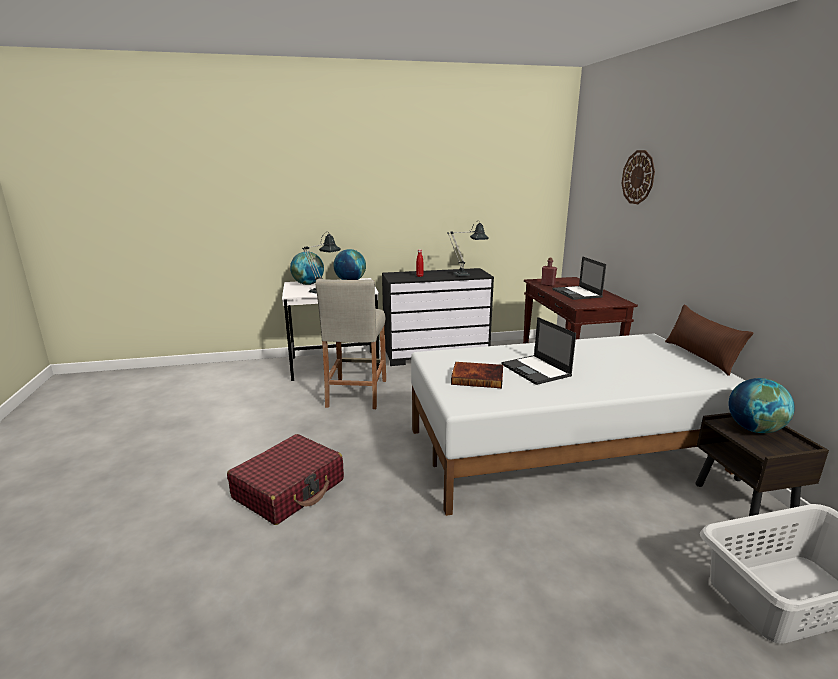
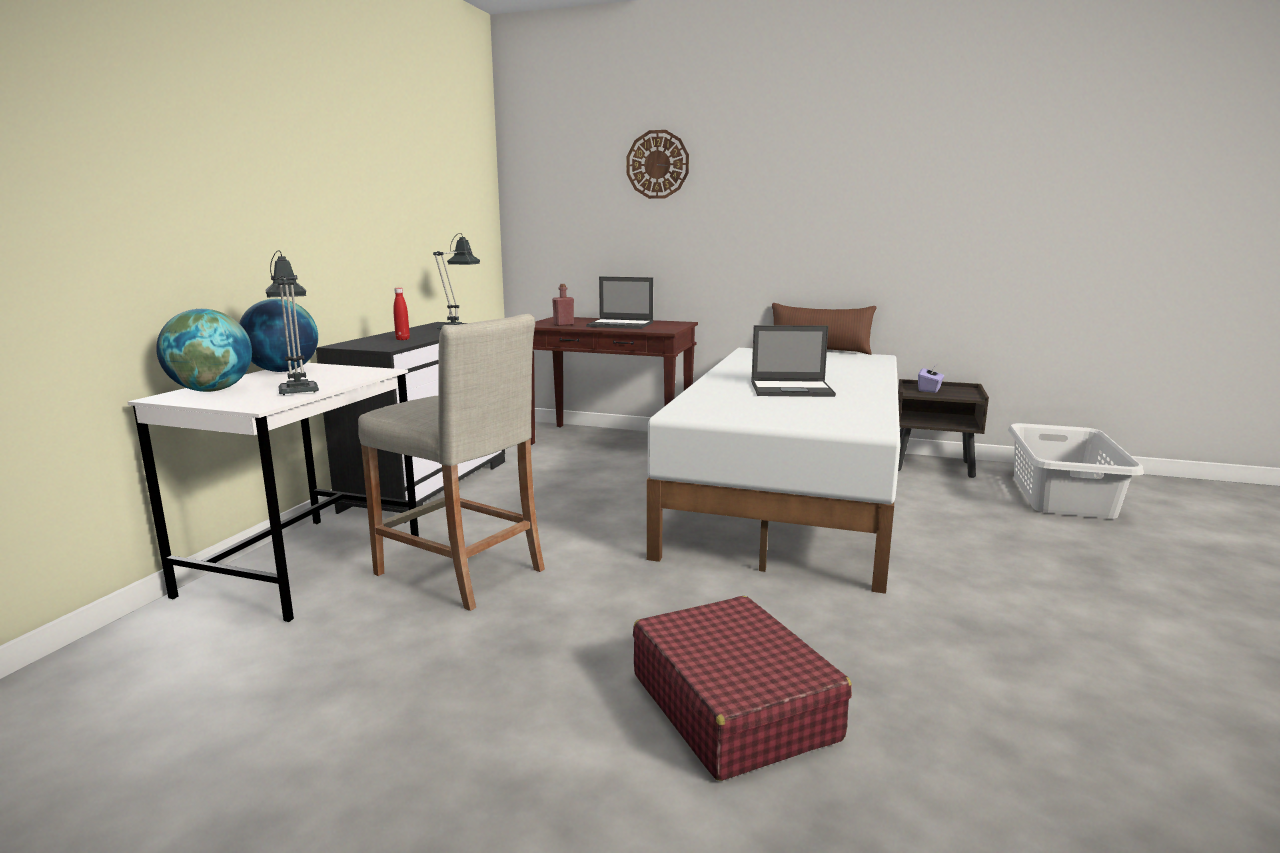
camera: 60 degrees left, 5 degrees down
book [451,362,503,388] -> none
globe [729,378,795,433] -> purple tissue box [918,364,944,393]

